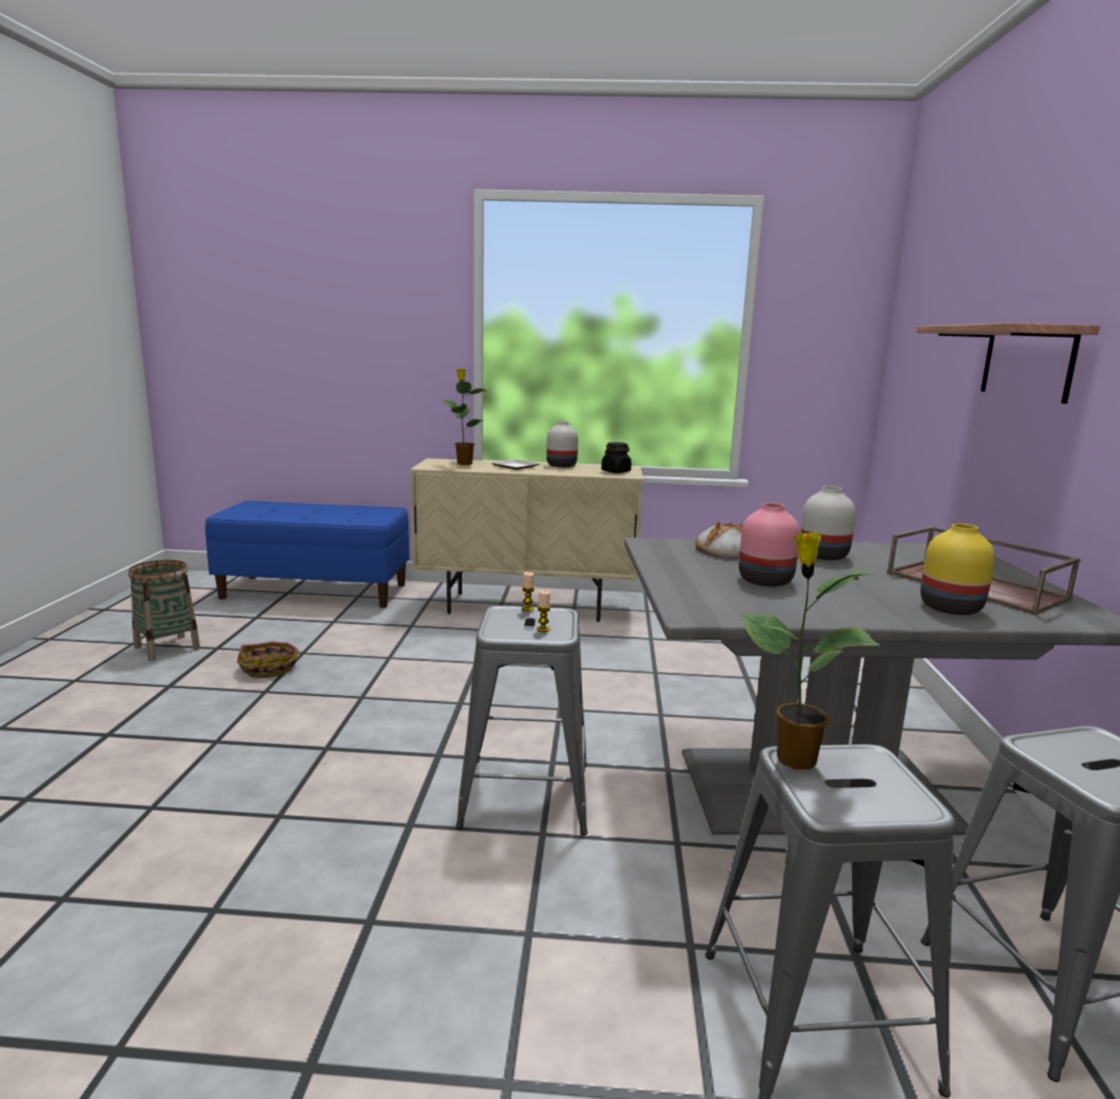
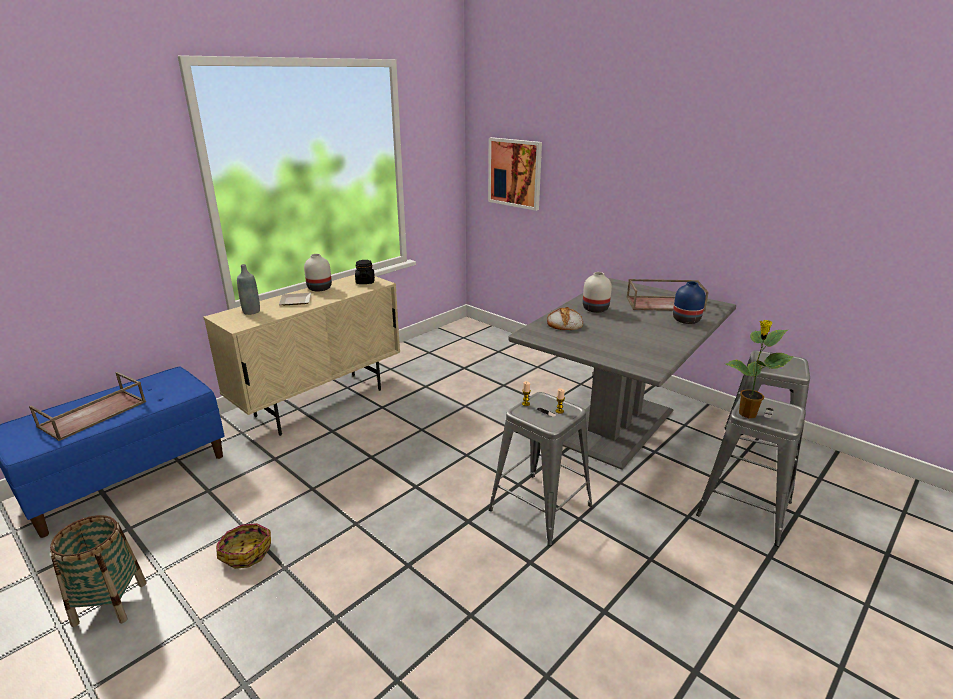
camera: 50 degrees left, 10 degrees up
potted plant [441,369,488,465] -> grey bottle [237,264,260,315]
pink vase [739,503,800,587] -> none
shelf [916,323,1100,404] -> none
yellow vase [920,523,995,615] -> blue vase [673,281,706,324]
none -> brown tray [29,372,146,441]
none -> picture [488,137,542,211]

